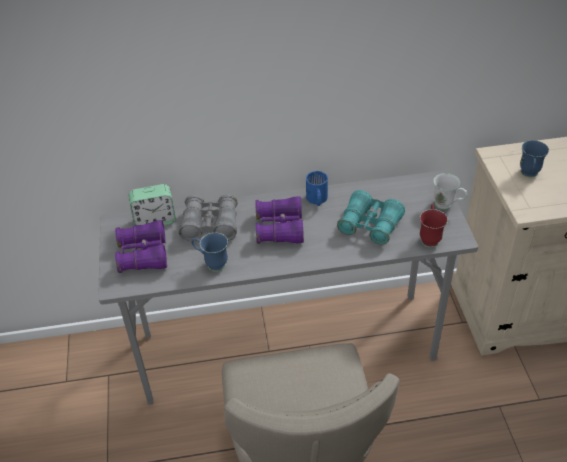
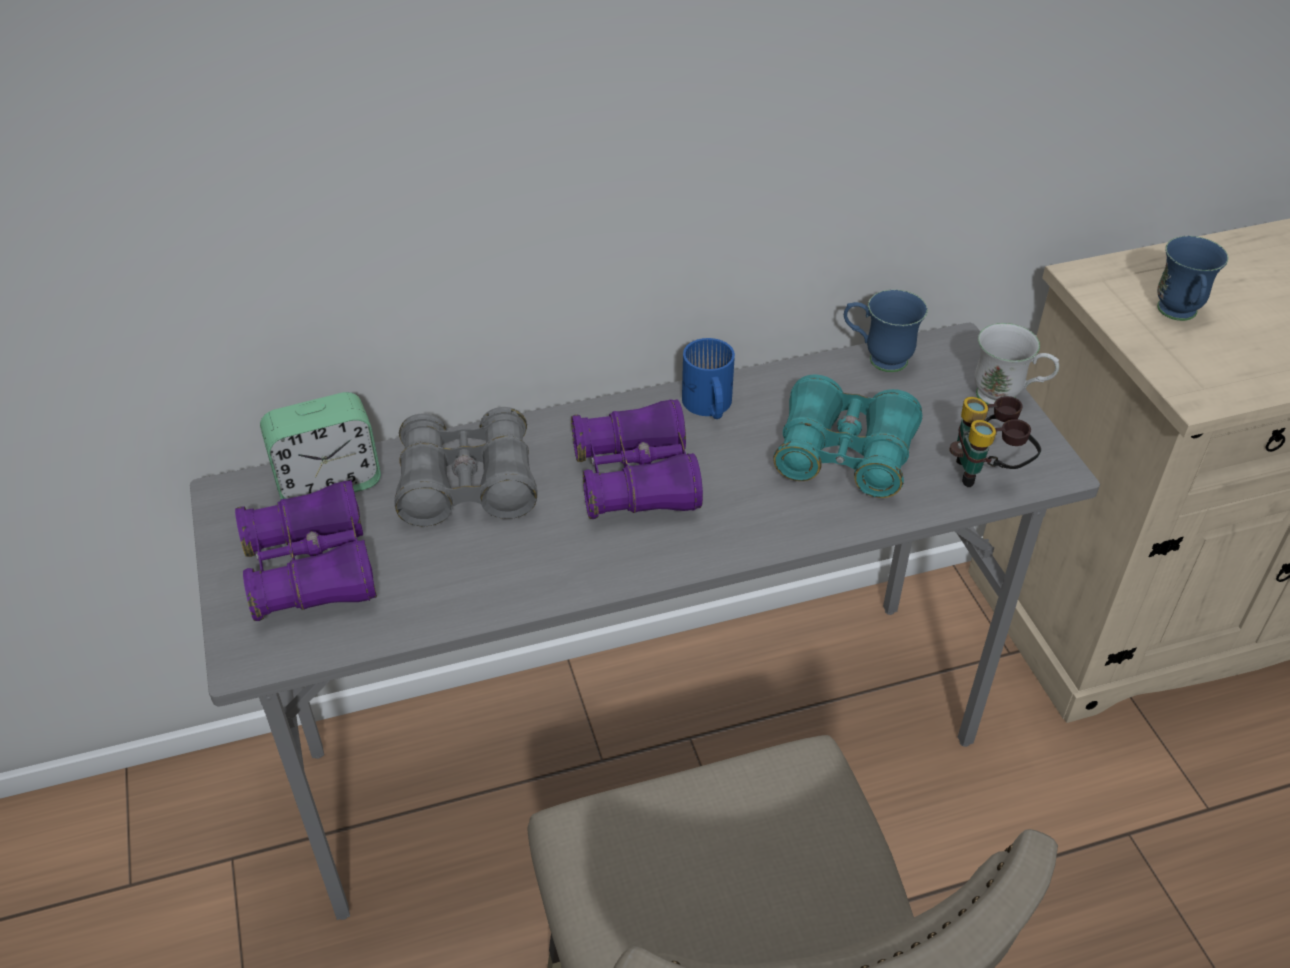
camera: 10 degrees left, 0 degrees up
blue mug [192,233,228,272] -> blue mug moved to [844,289,928,372]
red mug [420,204,448,248] -> binoculars [949,396,1041,487]

